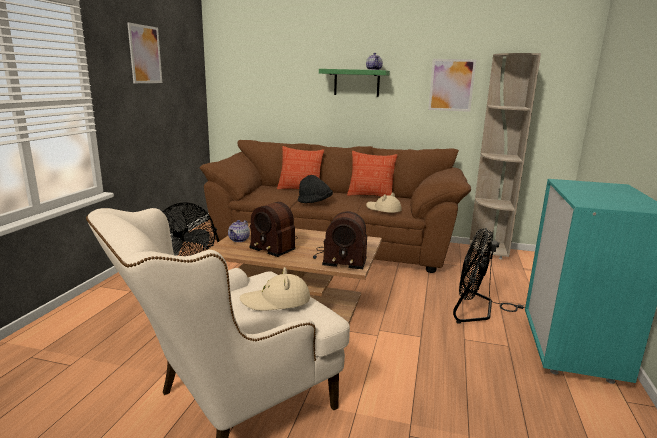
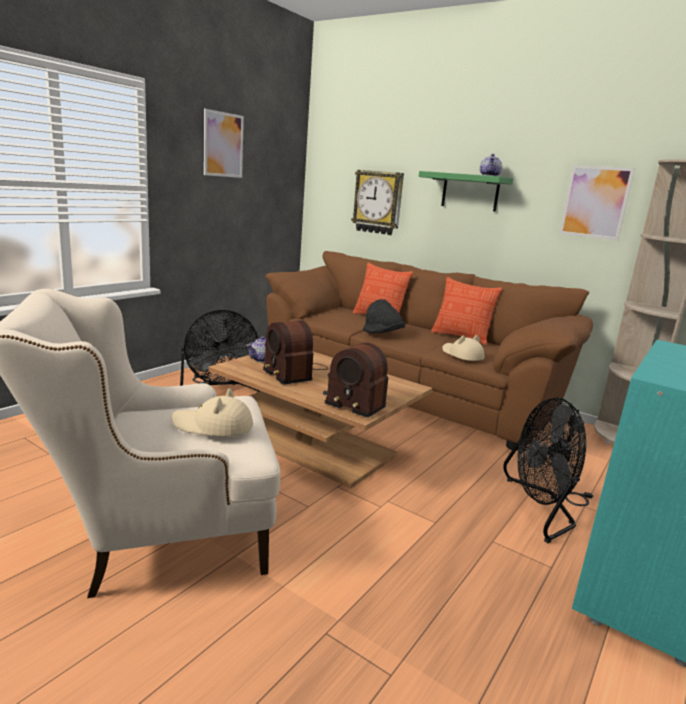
camera: 20 degrees right, 0 degrees up
black fan [453,228,525,324] -> black fan turned 45 degrees counterclockwise [503,398,595,543]
none -> wall clock [351,170,404,235]

